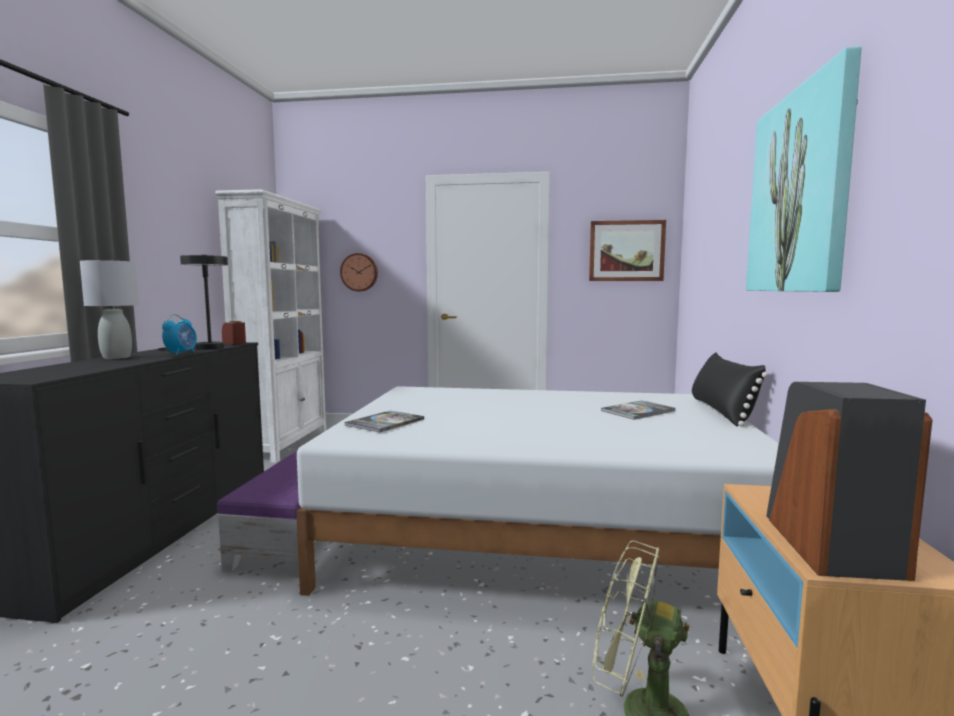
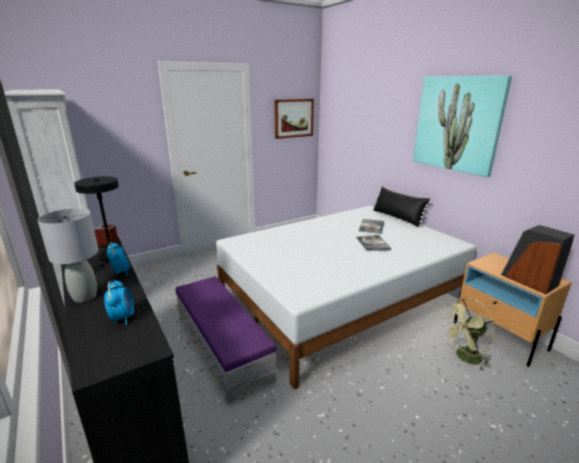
camera: 40 degrees left, 15 degrees up
wall clock [340,253,378,291] -> none
book [344,411,424,432] -> book moved to [356,235,391,251]
none -> alarm clock [104,280,134,325]

